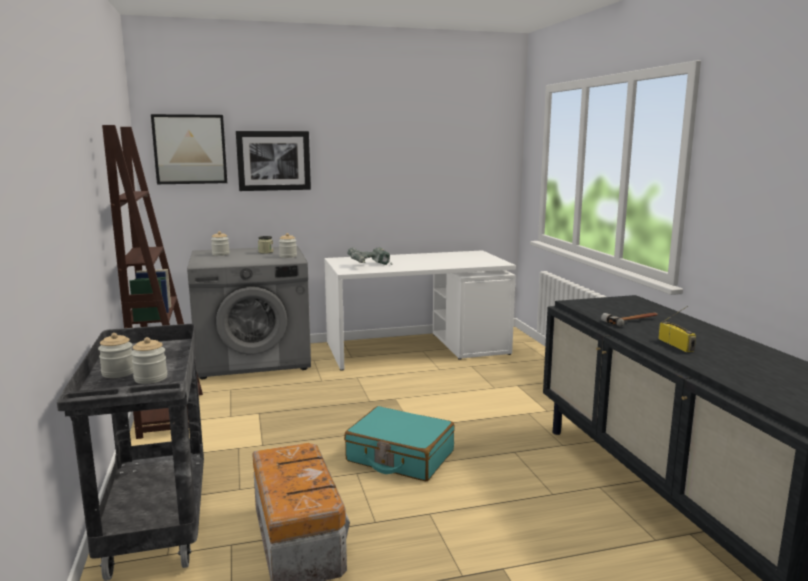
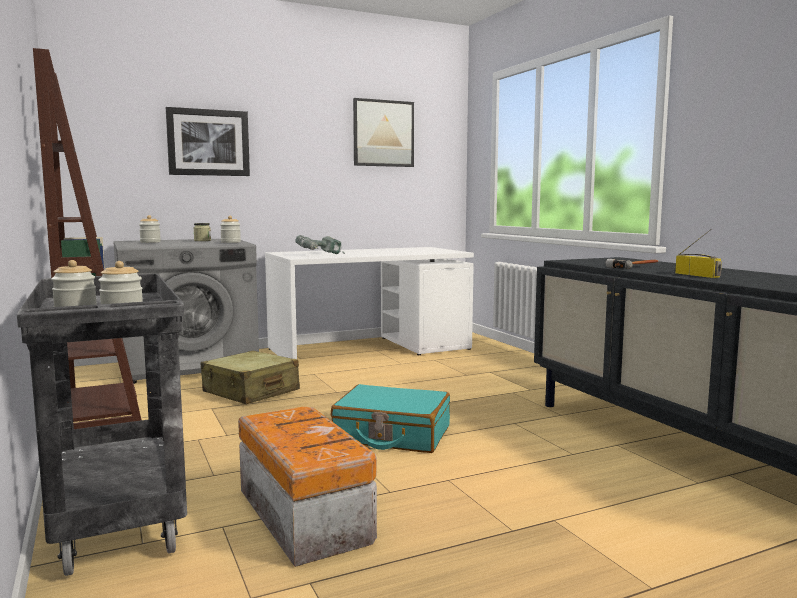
camera: 10 degrees left, 5 degrees down
picture [151,114,227,184] -> picture moved to [353,98,414,167]
none -> beige suitcase [201,351,300,404]

